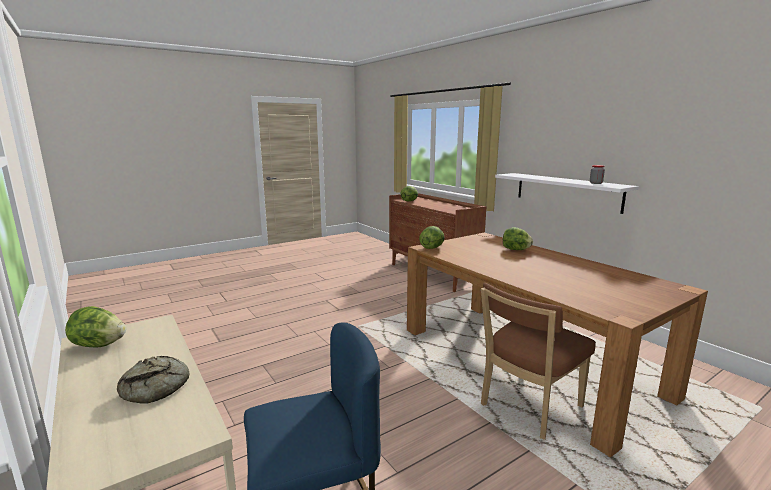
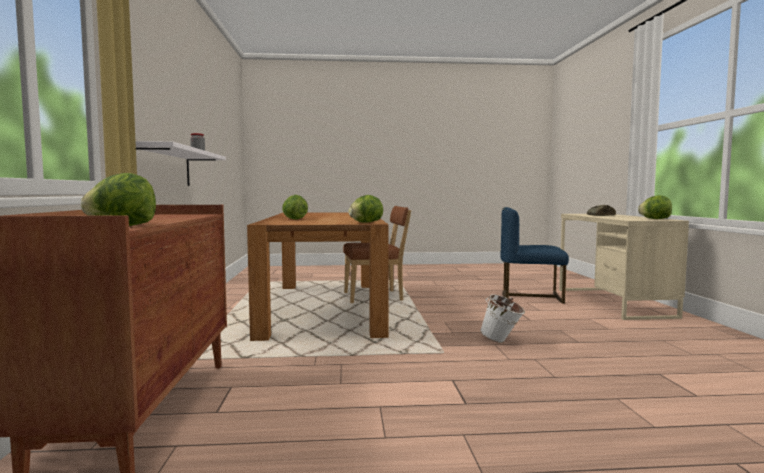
camera: 150 degrees left, 10 degrees down
none -> white bucket [480,294,525,343]

